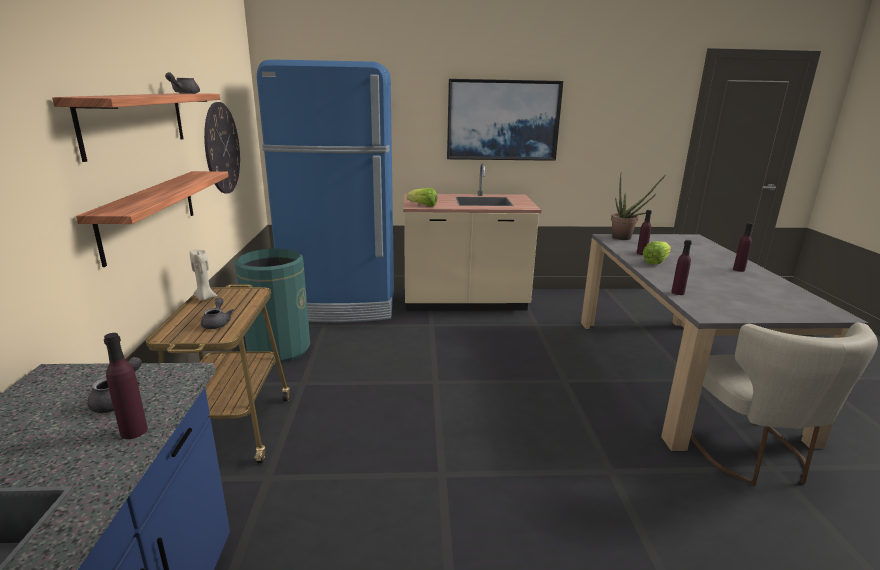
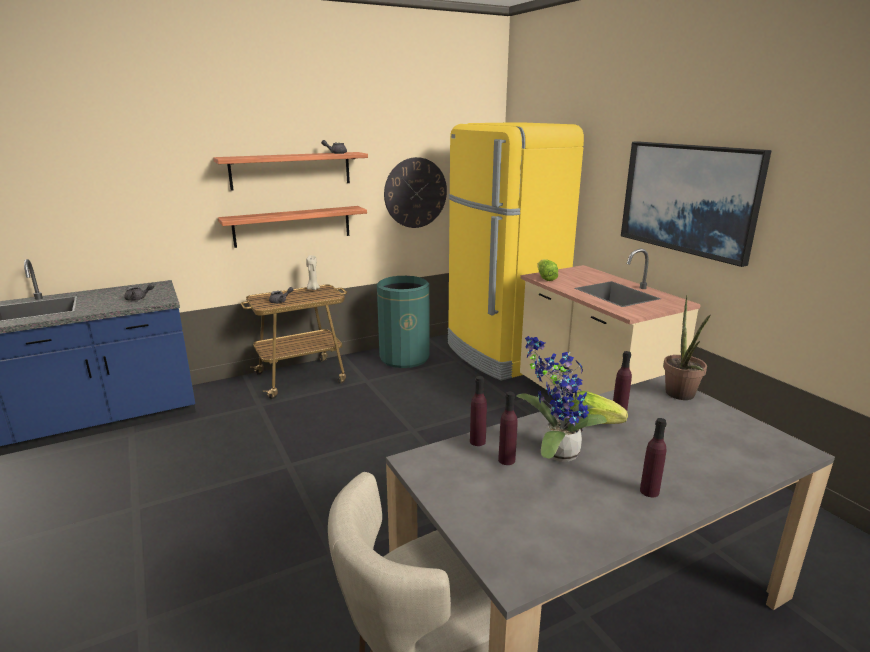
camera: 65 degrees right, 0 degrees up
purple bottle [104,333,148,439] -> purple bottle moved to [498,392,517,465]
blue fridge [257,60,394,322] -> yellow fridge [448,122,584,381]
none -> potted plant [516,336,607,462]

